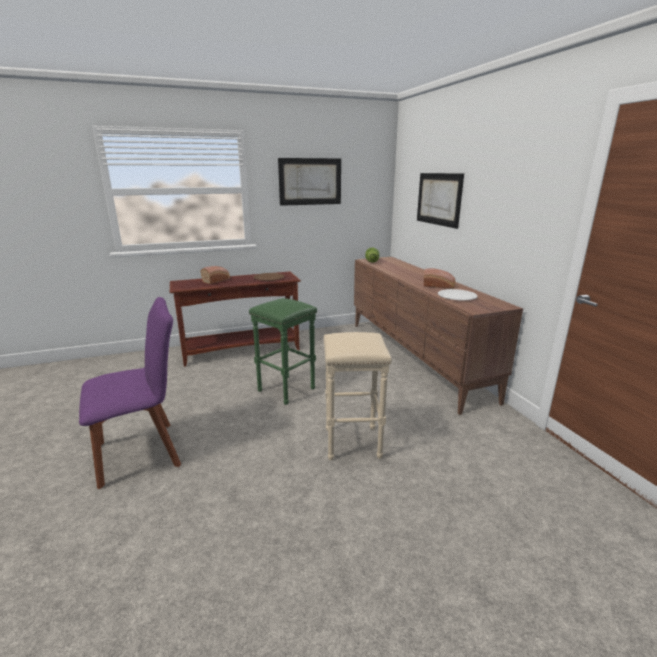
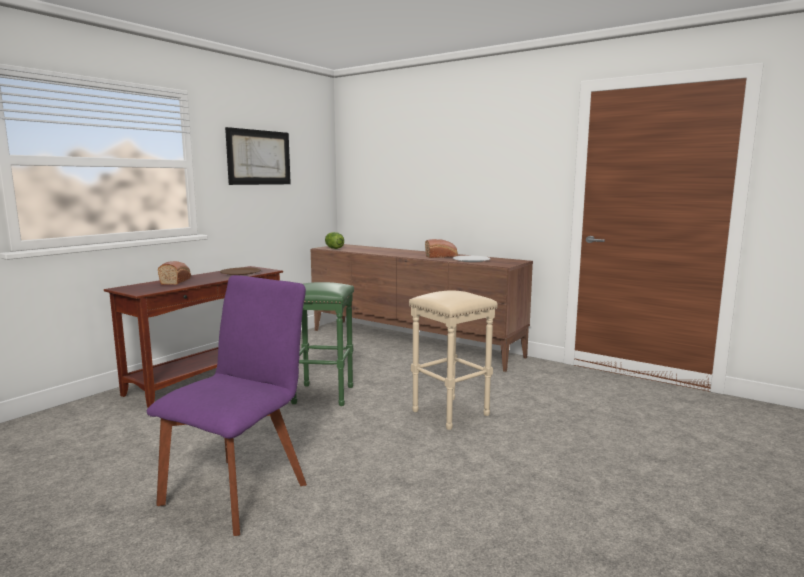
camera: 35 degrees left, 10 degrees down
picture [417,173,464,229] -> none

